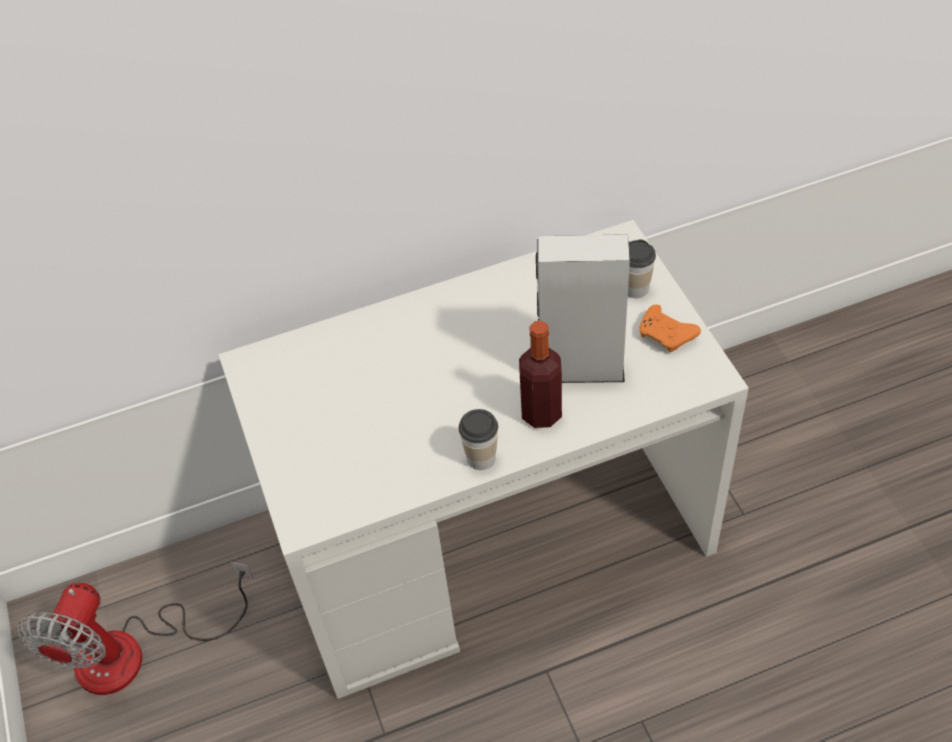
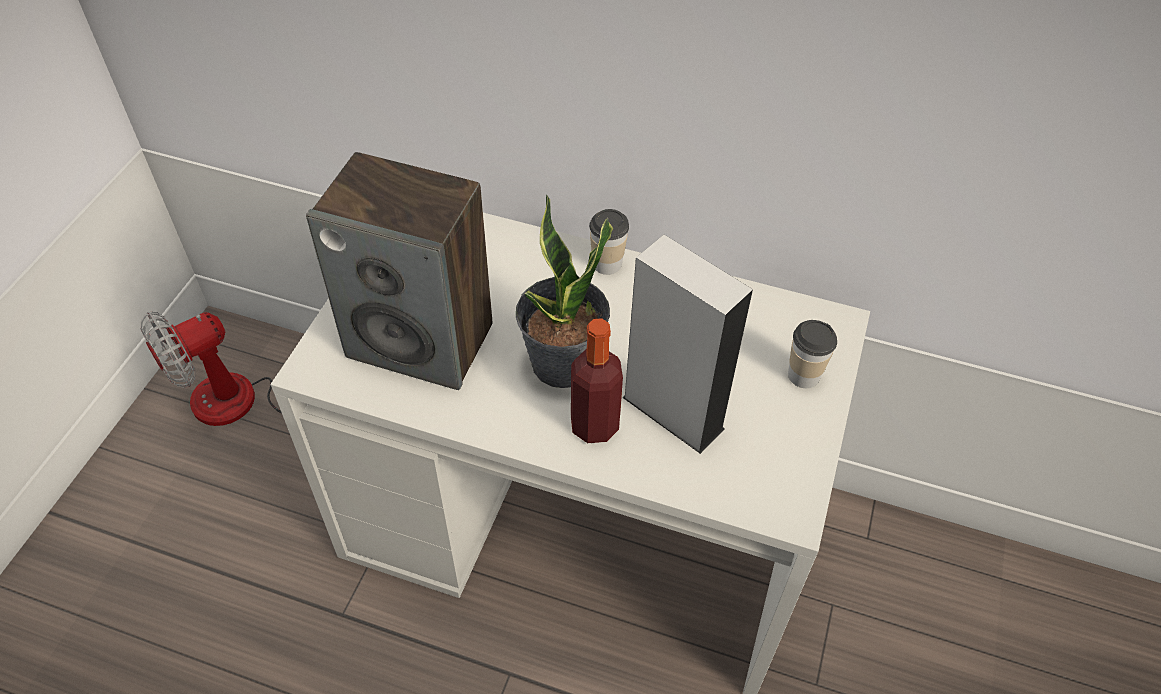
camera: 35 degrees right, 0 degrees up
cup [459,409,498,470] -> cup moved to [589,209,629,275]
orange game controller [639,305,701,353] -> none
none -> speaker [306,152,492,390]
none -> potted plant [516,194,613,388]

